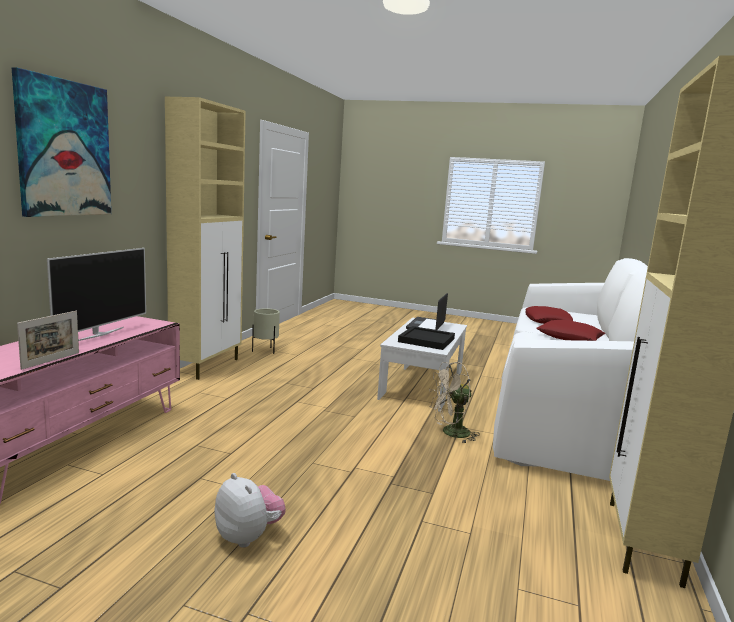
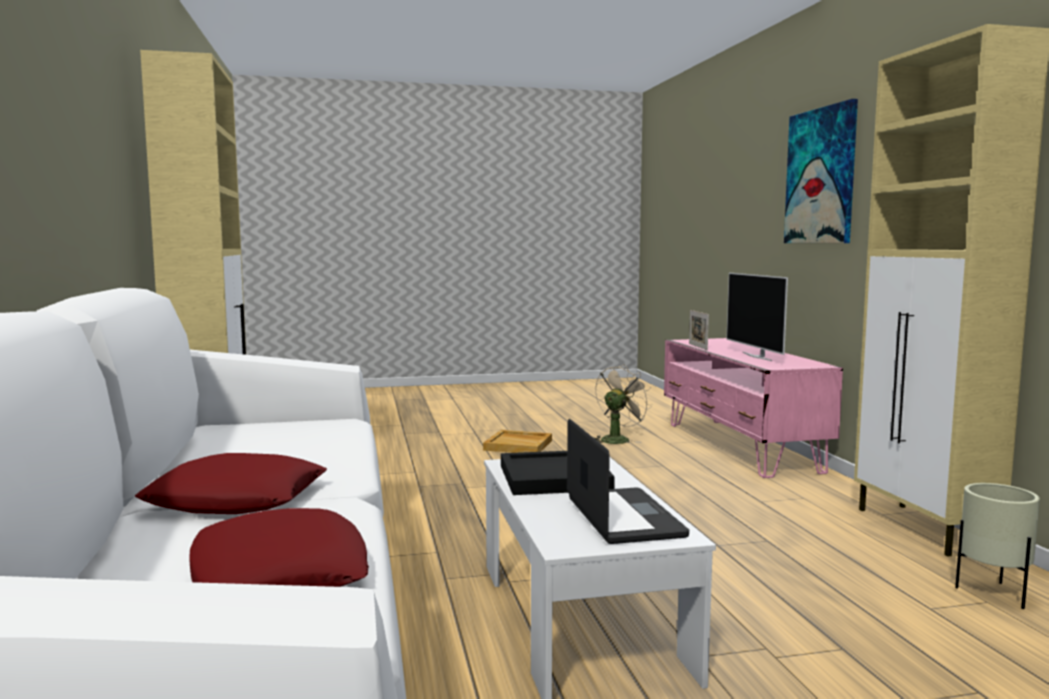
camera: 150 degrees right, 5 degrees down
plush toy [214,473,286,548] -> beige tray [483,430,552,453]
beige fan [429,362,480,444] -> beige fan moved to [594,364,653,444]

